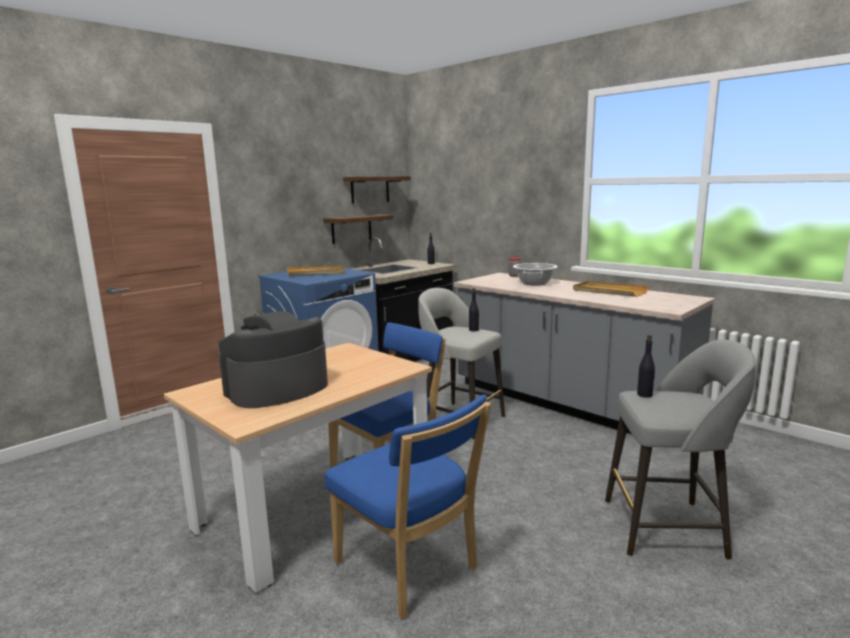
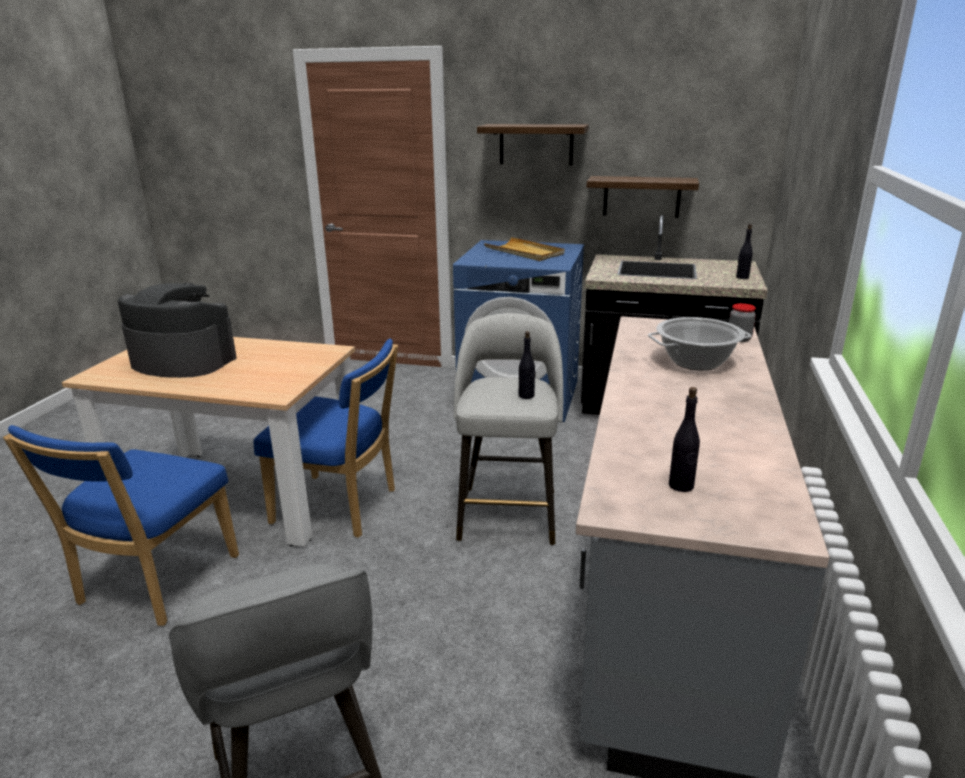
camera: 60 degrees right, 10 degrees up
shelf [343,176,411,204] -> shelf moved to [477,124,589,165]
beige tray [573,281,649,297] -> none
black bottle [637,335,655,398] -> black bottle moved to [669,387,700,492]

